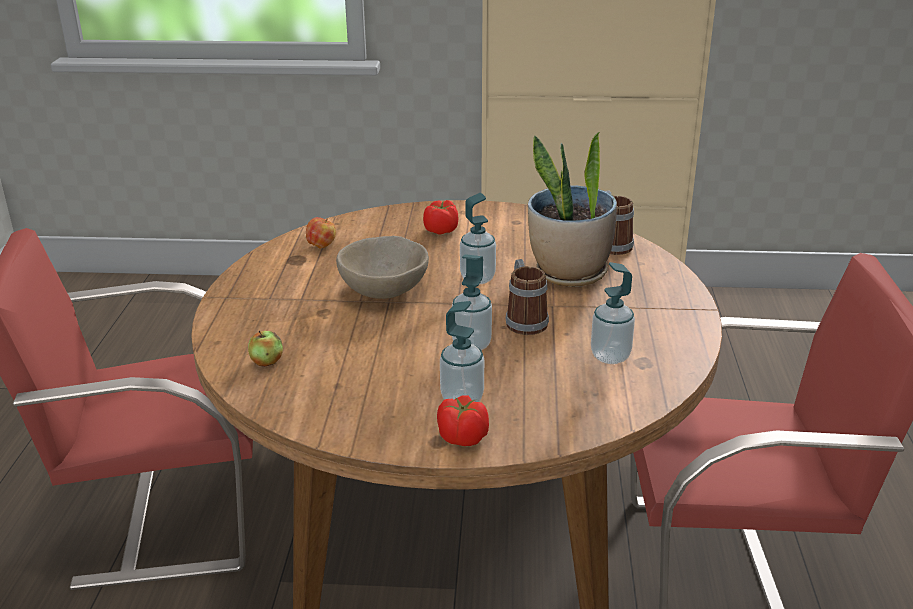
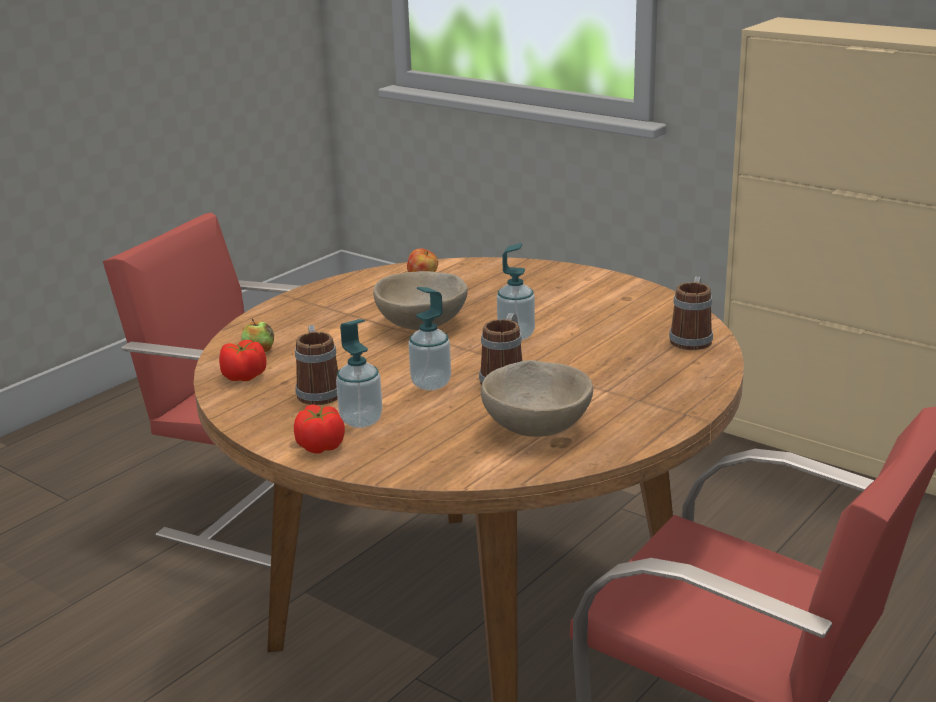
camera: 35 degrees right, 5 degrees down
tomato [423,200,458,235] -> tomato moved to [219,340,267,381]
potted plant [528,132,617,287] -> none
soap dispenser [591,262,635,364] -> beige bowl [481,360,593,437]
none -> mug [295,325,338,405]

